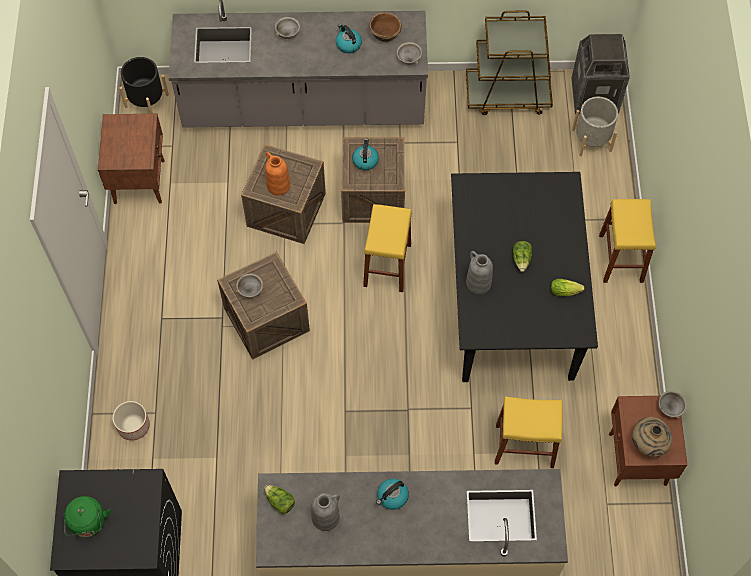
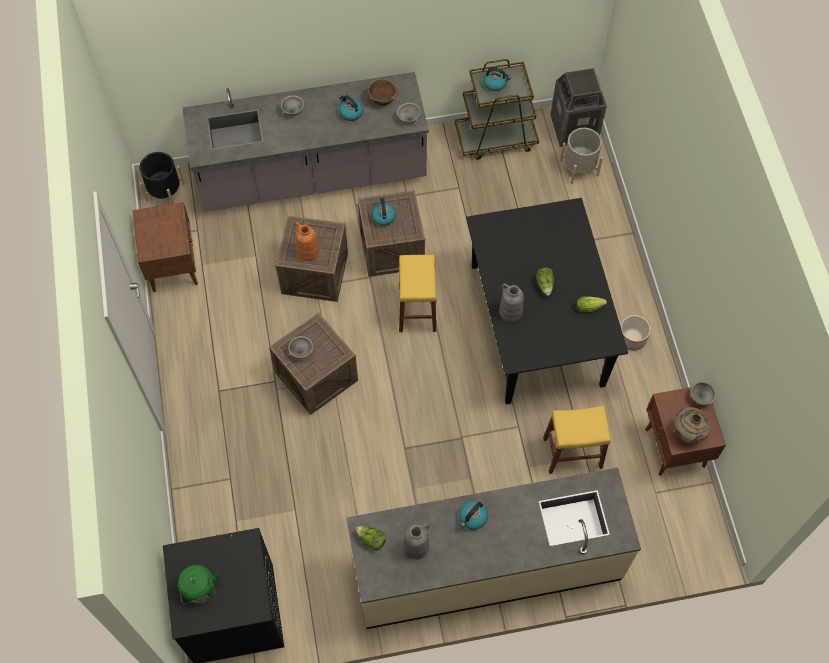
camera: 10 degrees left, 0 degrees up
planter [113,401,150,441] -> planter moved to [620,315,651,350]
yellow stool [599,199,656,283] -> none
none -> kettle [483,68,511,91]

